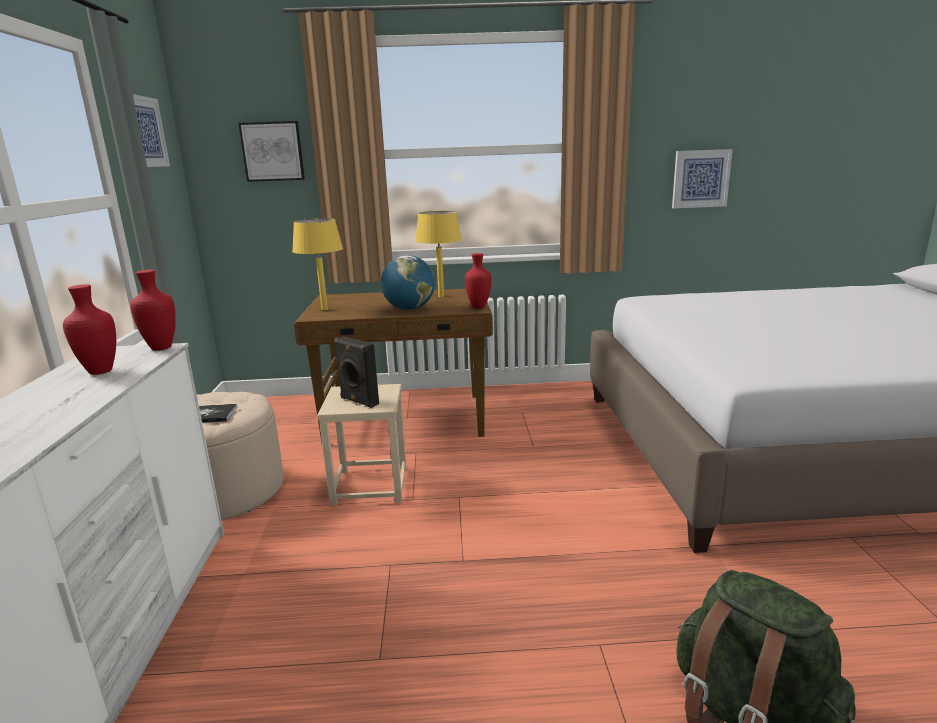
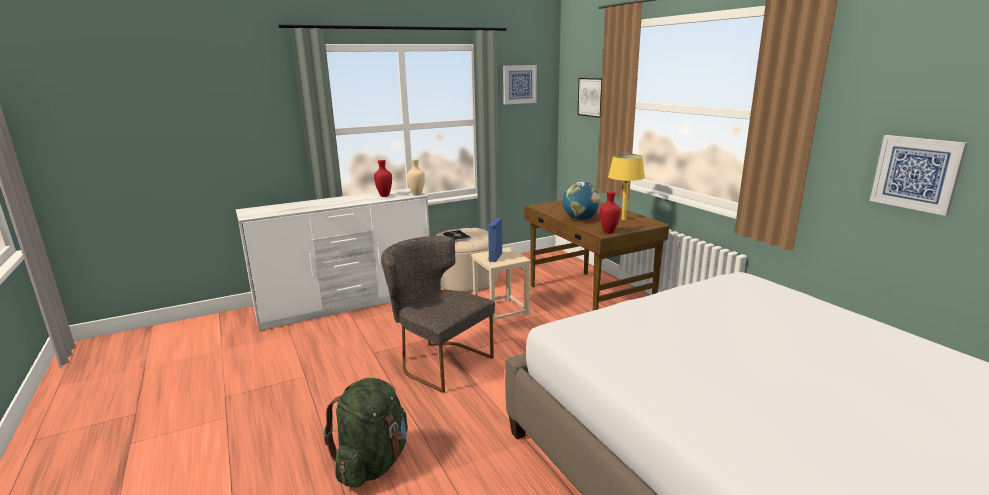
camera: 65 degrees right, 0 degrees up
red vase [130,270,176,351] -> beige vase [407,159,425,196]
yellow table lamp [292,218,343,310] -> none
black speaker [334,336,379,408] -> blue speaker [488,217,502,262]
none -> grey chair [381,236,495,393]

